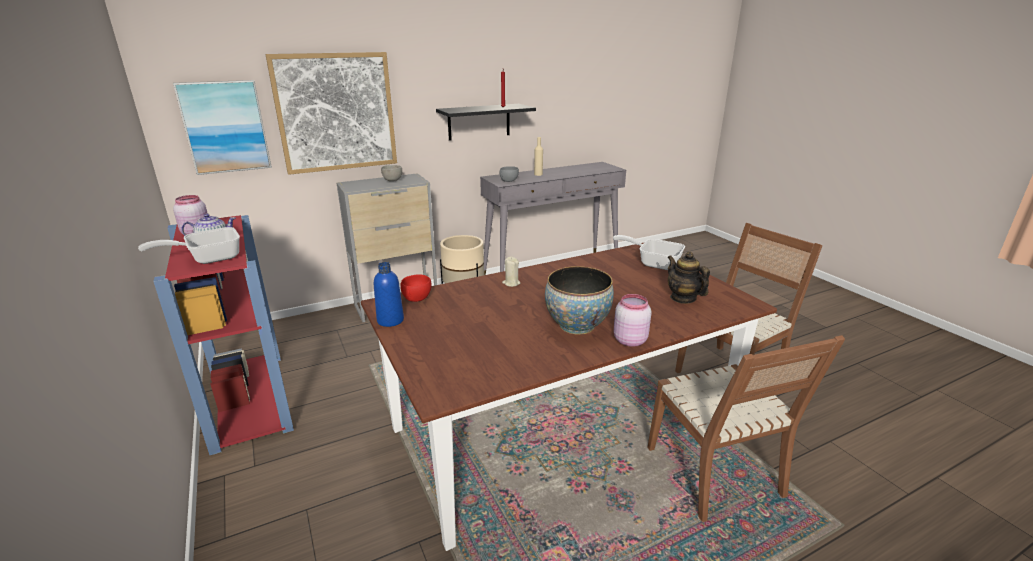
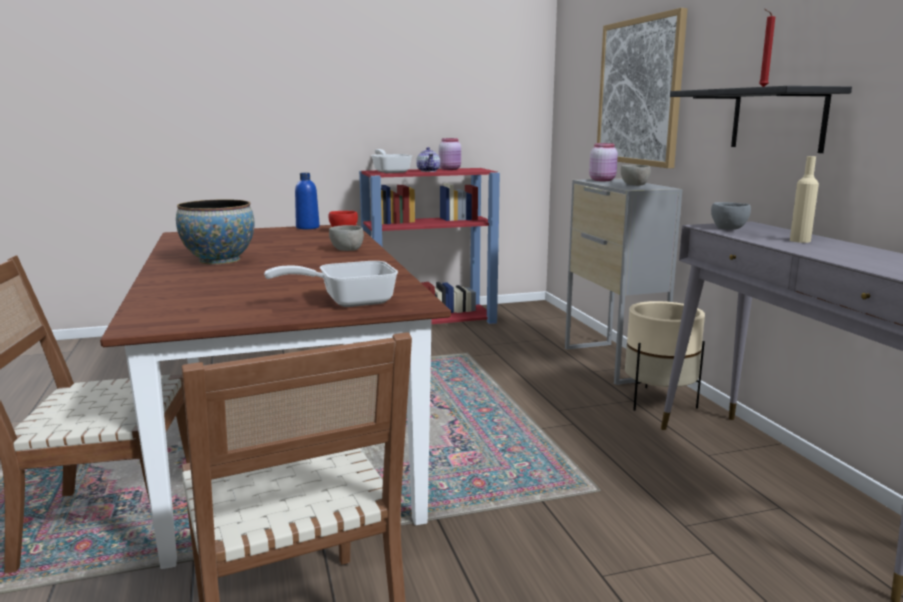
camera: 100 degrees right, 10 degrees down
picture [173,80,272,175] -> none
beige candle [502,257,521,287] -> grey bowl [329,225,364,251]
frying pan [613,235,685,270] -> frying pan turned 150 degrees counterclockwise [264,261,398,307]
pink jar [613,294,652,347] -> pink jar moved to [589,143,618,181]
teapot [667,251,710,304] -> none

